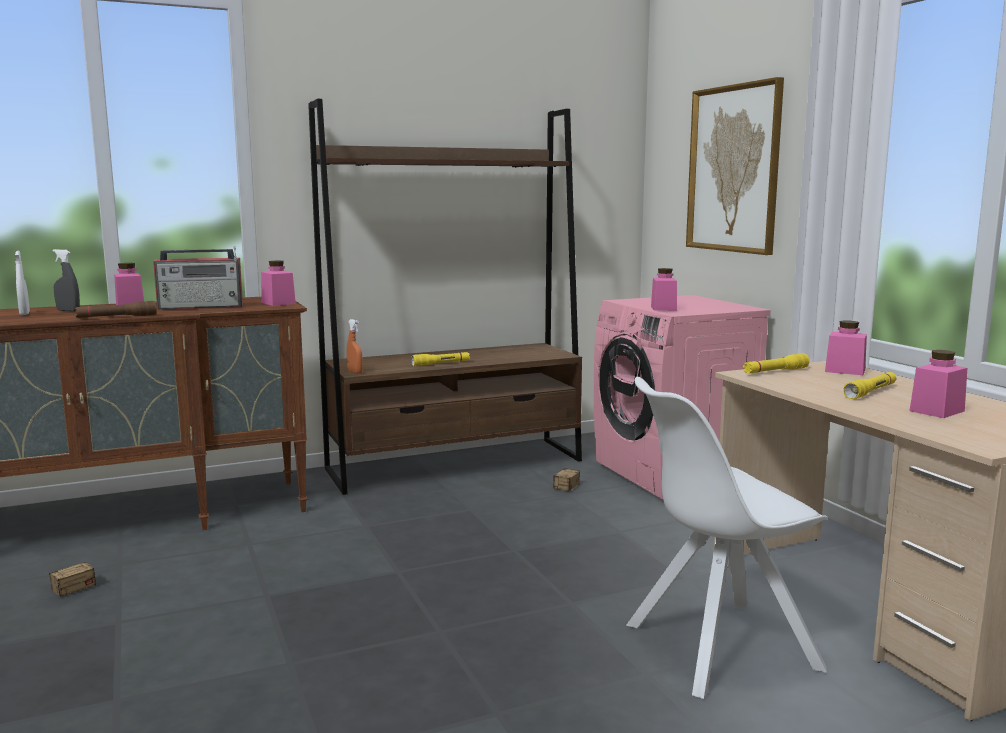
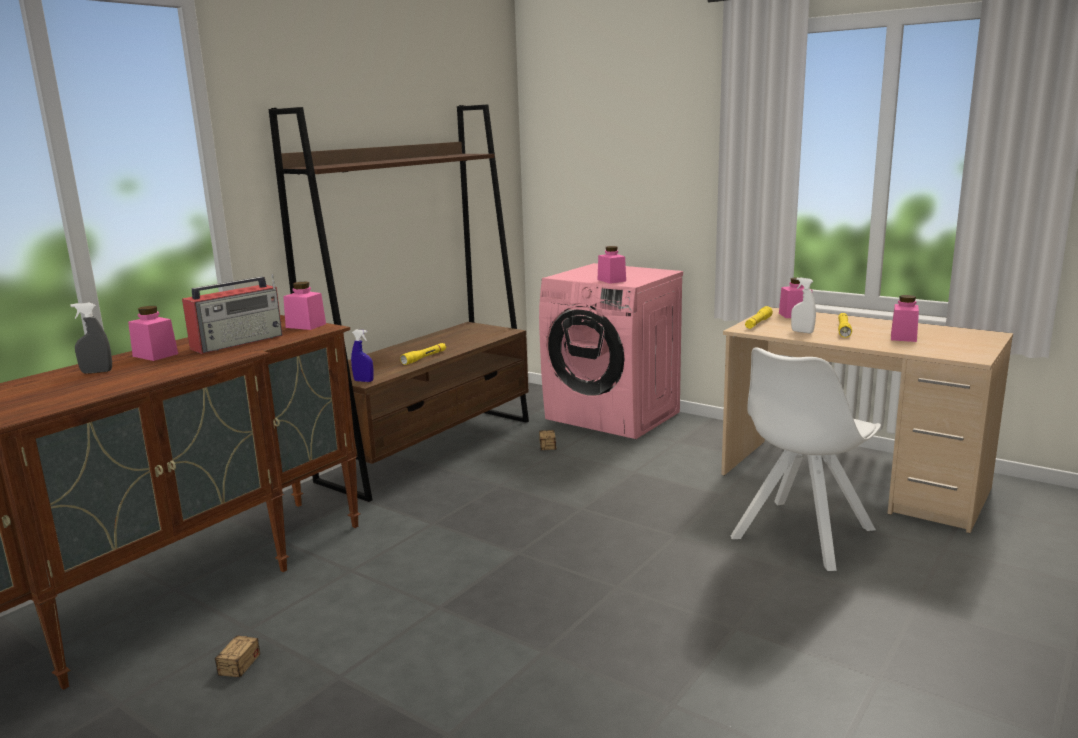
camera: 30 degrees left, 5 degrees up
white spray bottle [15,251,30,315] -> white spray bottle moved to [791,278,816,333]
brown flashlight [75,301,157,318] -> none
orange spray bottle [347,319,363,373] -> blue spray bottle [351,330,374,382]
picture [686,77,784,255] -> none

